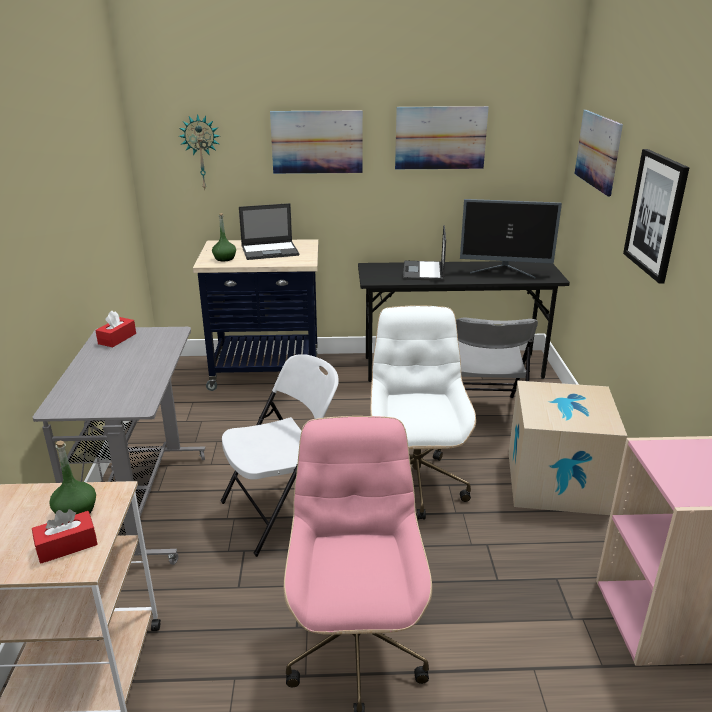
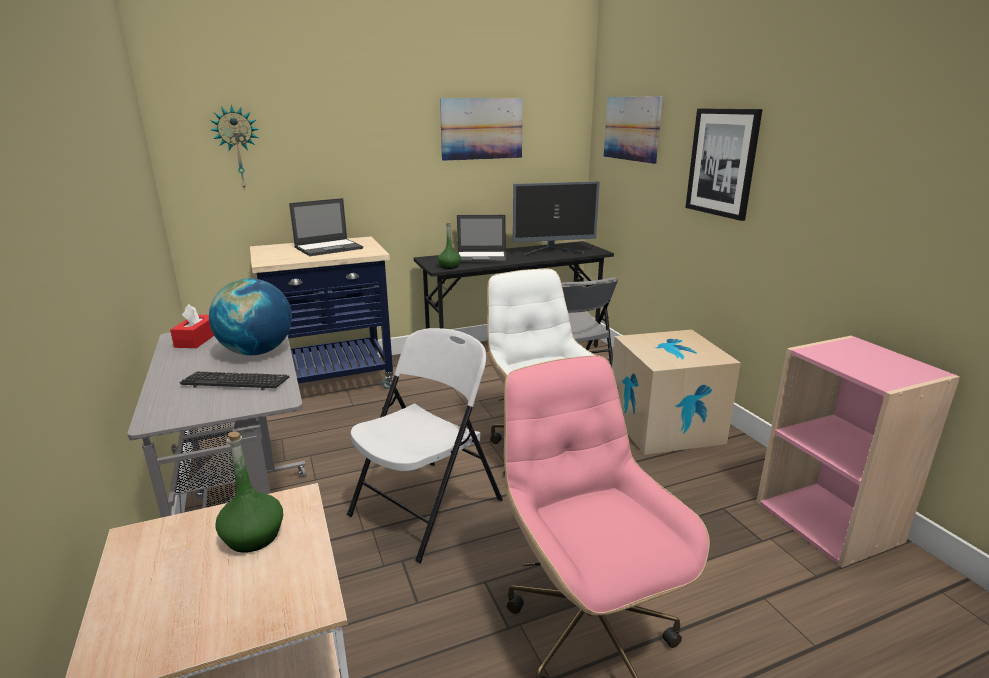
camera: 20 degrees left, 5 degrees down
red tissue box [32,509,98,564] -> none
green bottle [212,213,236,261] -> green bottle moved to [438,222,461,269]
picture [270,111,363,174] -> none
laptop [403,225,446,281] -> laptop turned 75 degrees counterclockwise [457,215,506,263]
none -> keyboard [180,372,289,390]
none -> globe [209,278,292,355]

